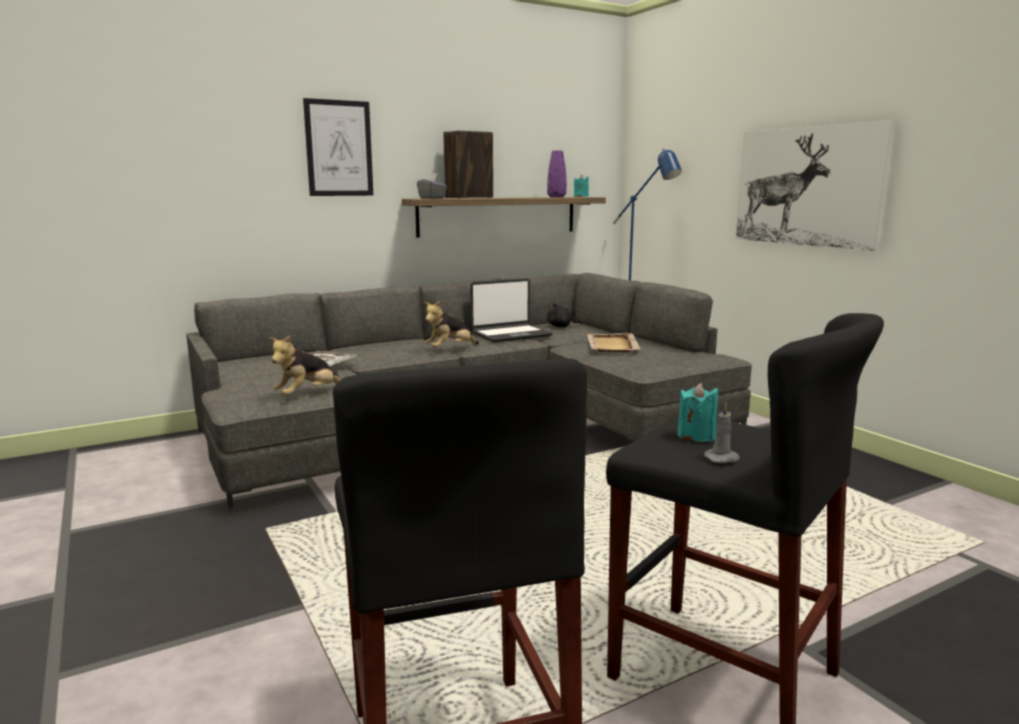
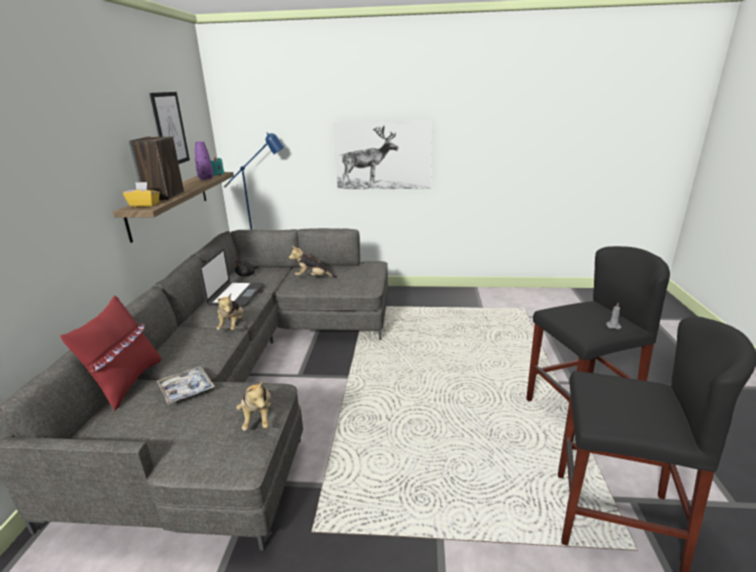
camera: 55 degrees left, 10 degrees up
picture [303,98,373,196] -> picture moved to [150,92,190,164]
grey tissue box [417,173,447,199] -> yellow tissue box [123,182,160,207]
beige tray [587,333,640,352] -> plush toy [289,246,337,278]
turquoise candle [678,383,719,442] -> none
none -> red pillow [60,296,161,411]

